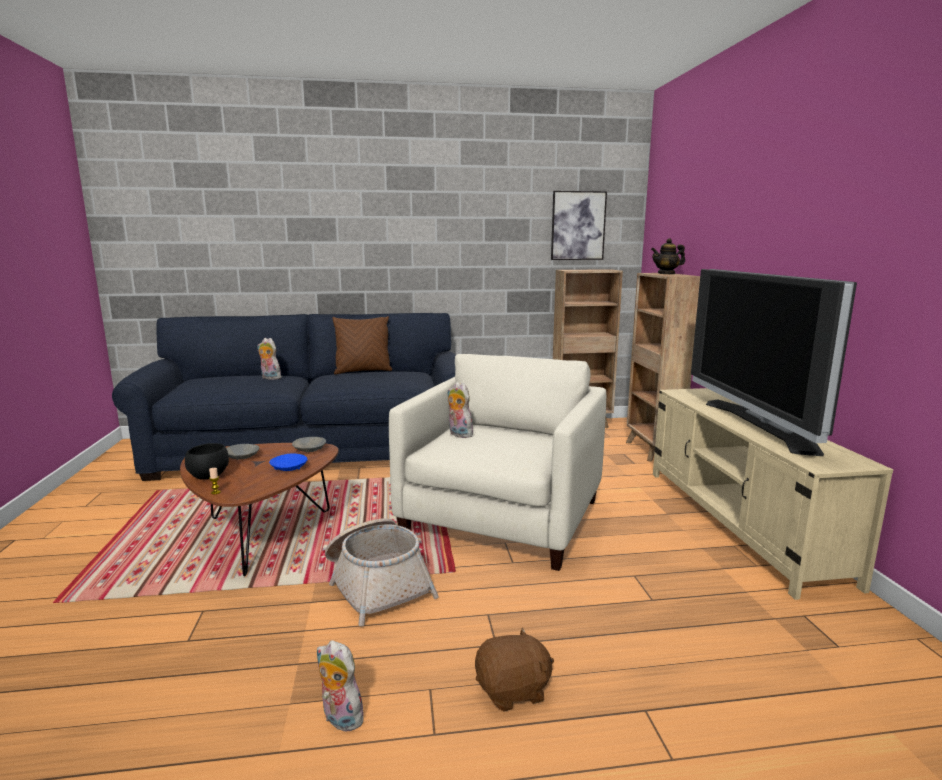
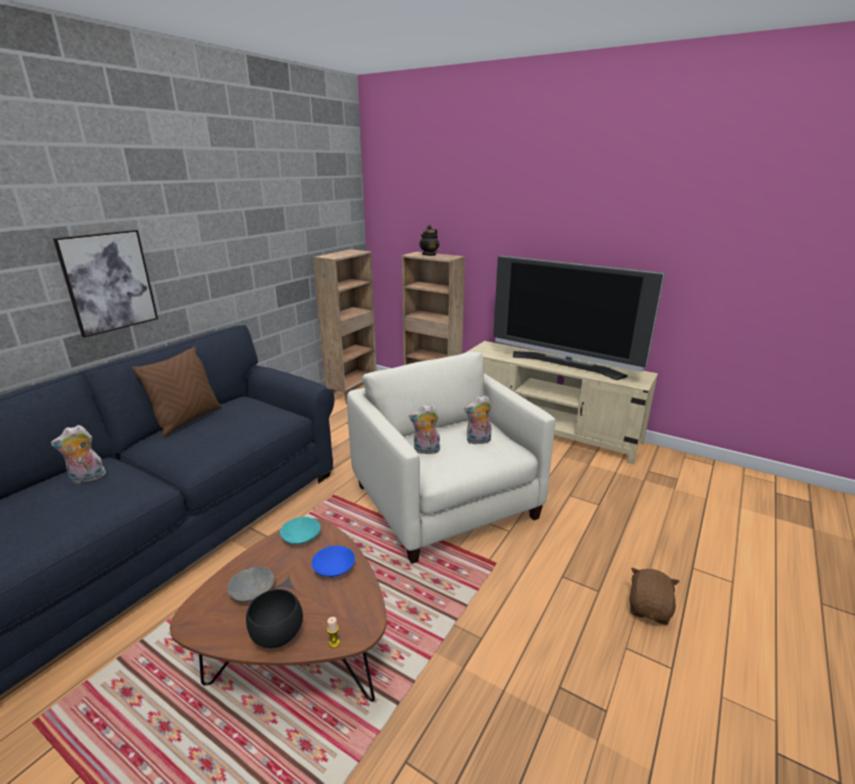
camera: 50 degrees left, 10 degrees up
grey bowl [292,437,326,453] -> turquoise bowl [280,517,321,544]
plush toy [317,640,365,731] -> plush toy moved to [464,395,491,445]
basket [325,518,439,626] -> none
picture [551,191,607,260] -> picture moved to [53,230,158,338]

